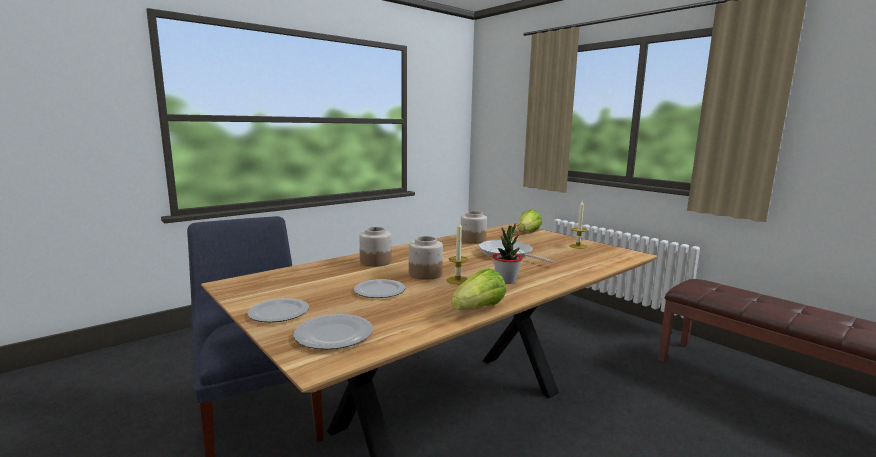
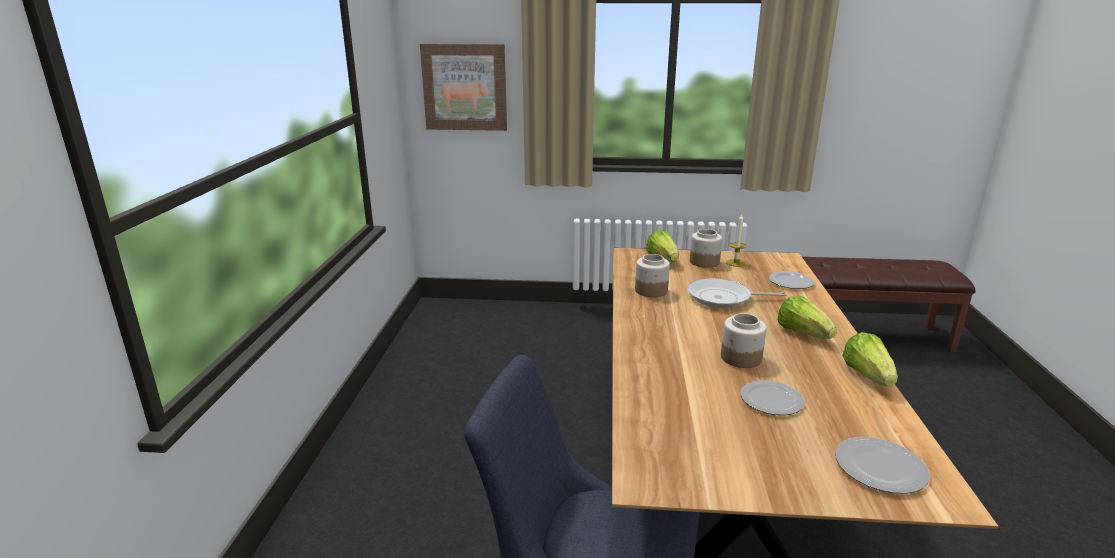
camera: 45 degrees left, 10 degrees up
plate [247,298,309,322] -> plate moved to [769,271,814,289]
jar [359,227,391,267] -> jar moved to [690,229,722,268]
candle [447,222,468,284] -> none
potted plant [493,223,523,284] -> lettuce [777,296,837,339]
none -> picture [420,44,507,131]

